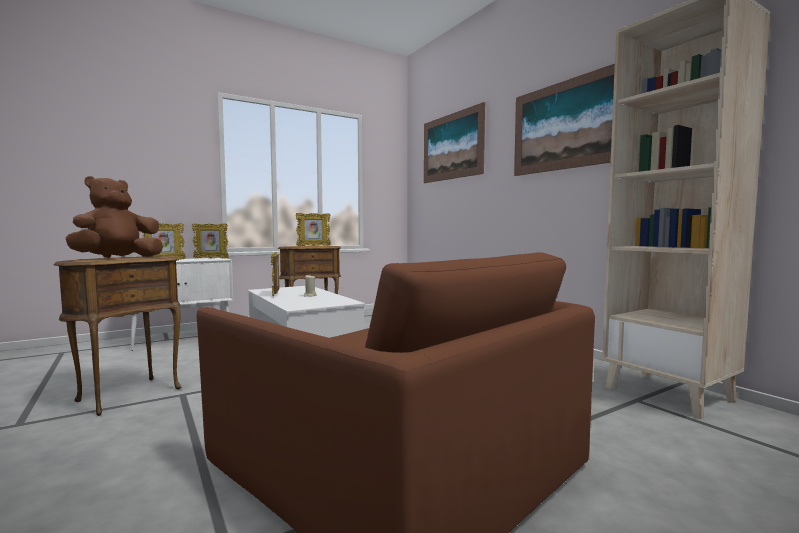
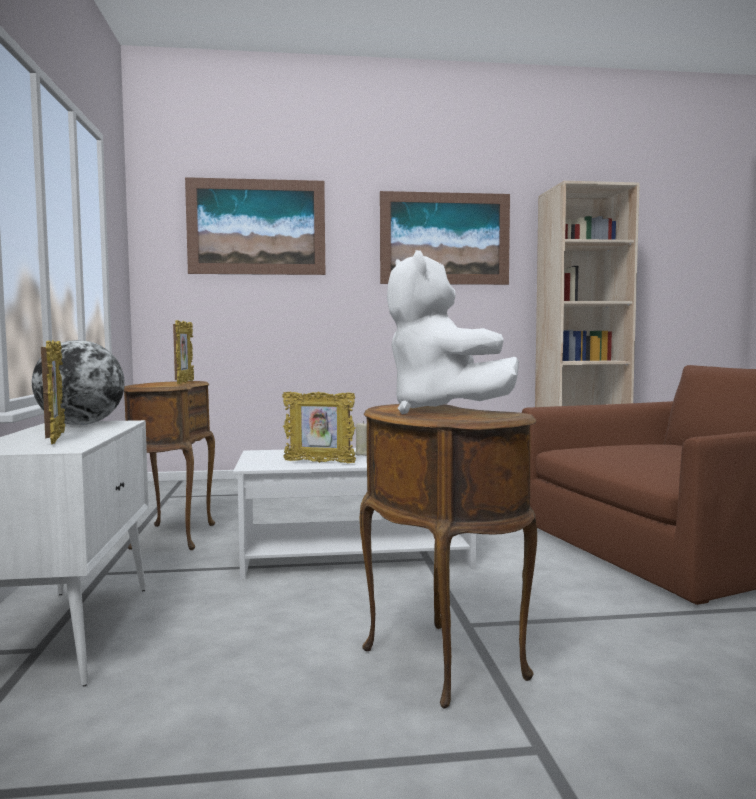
camera: 65 degrees left, 0 degrees up
brown plush toy [66,176,163,258] -> white plush toy [387,250,519,414]
picture frame [192,223,229,259] -> globe [32,340,125,425]

